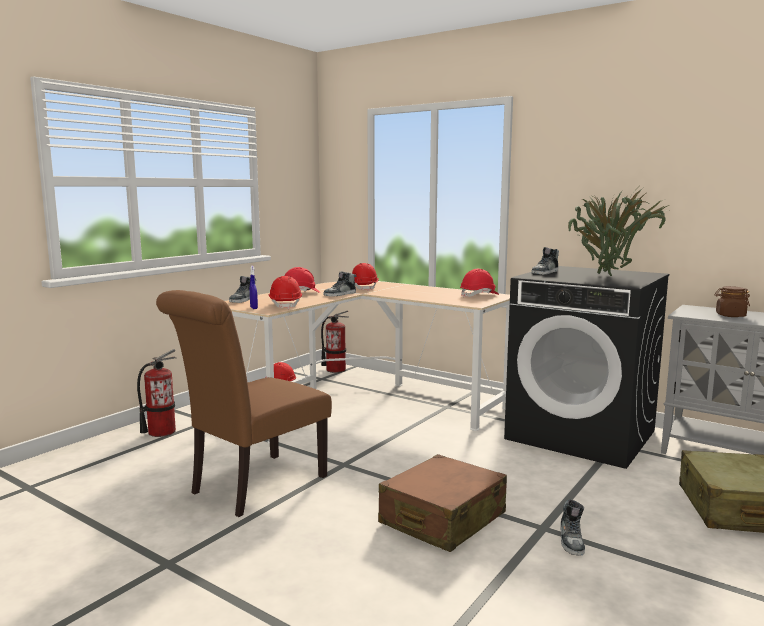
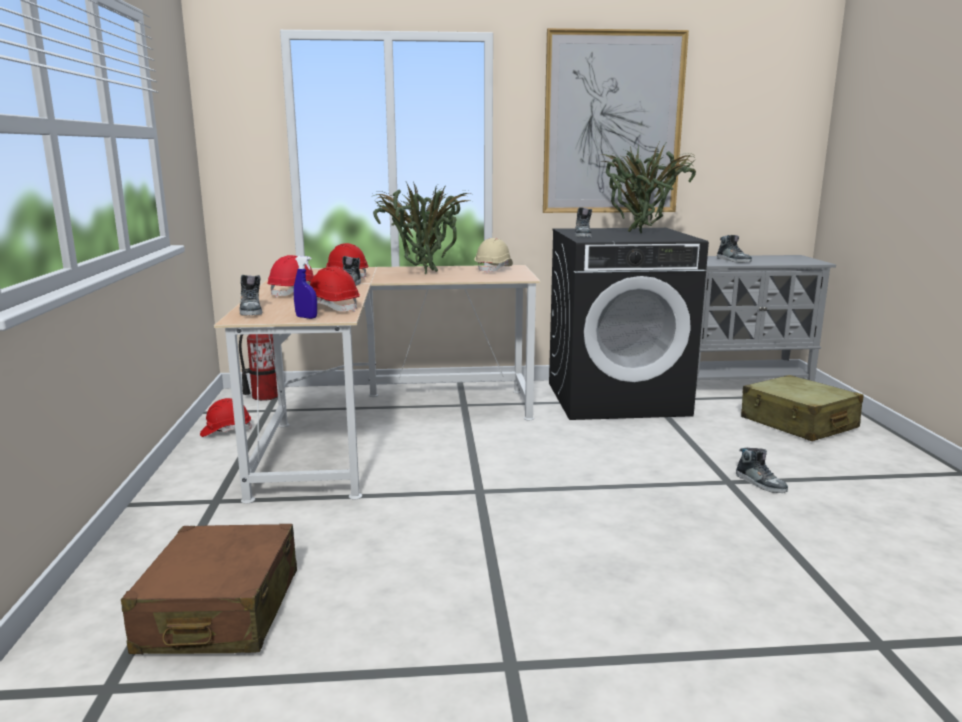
camera: 40 degrees left, 5 degrees up
fire extinguisher [137,349,176,437] -> none
brown chair [156,290,332,517] -> none
brown suitcase [378,454,507,552] -> brown suitcase moved to [121,524,297,654]
red hard hat [460,269,499,298] -> beige hard hat [475,238,513,273]
brown jar [714,286,750,317] -> shoe [717,235,752,263]
none -> potted plant [373,182,470,274]
none -> picture [543,28,689,213]

